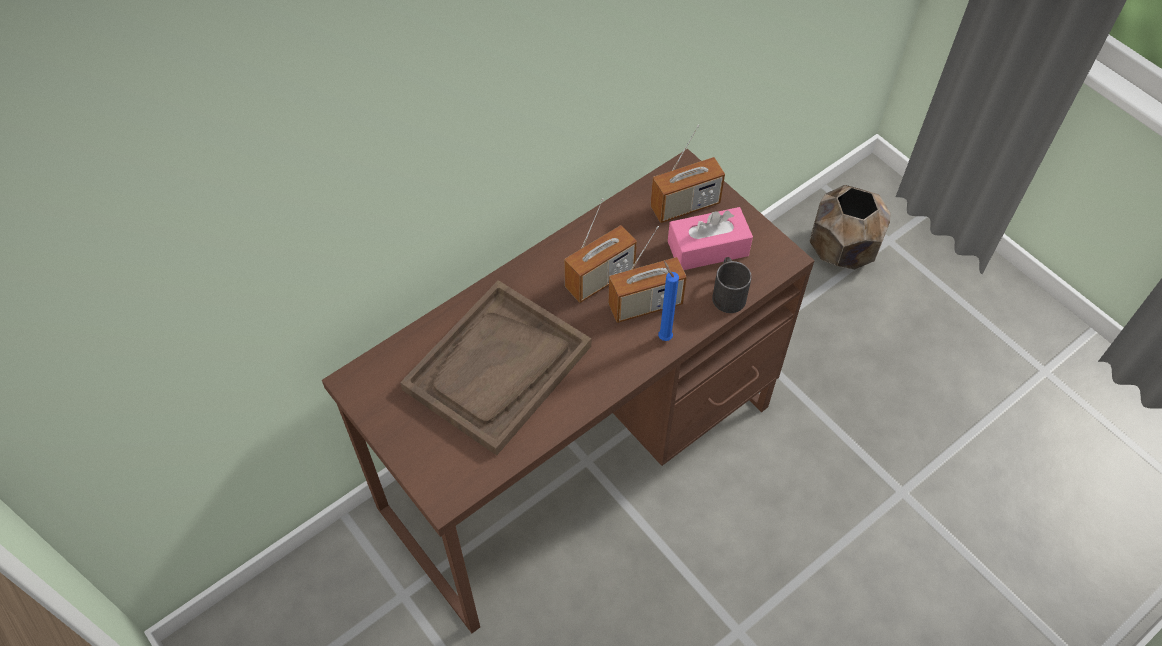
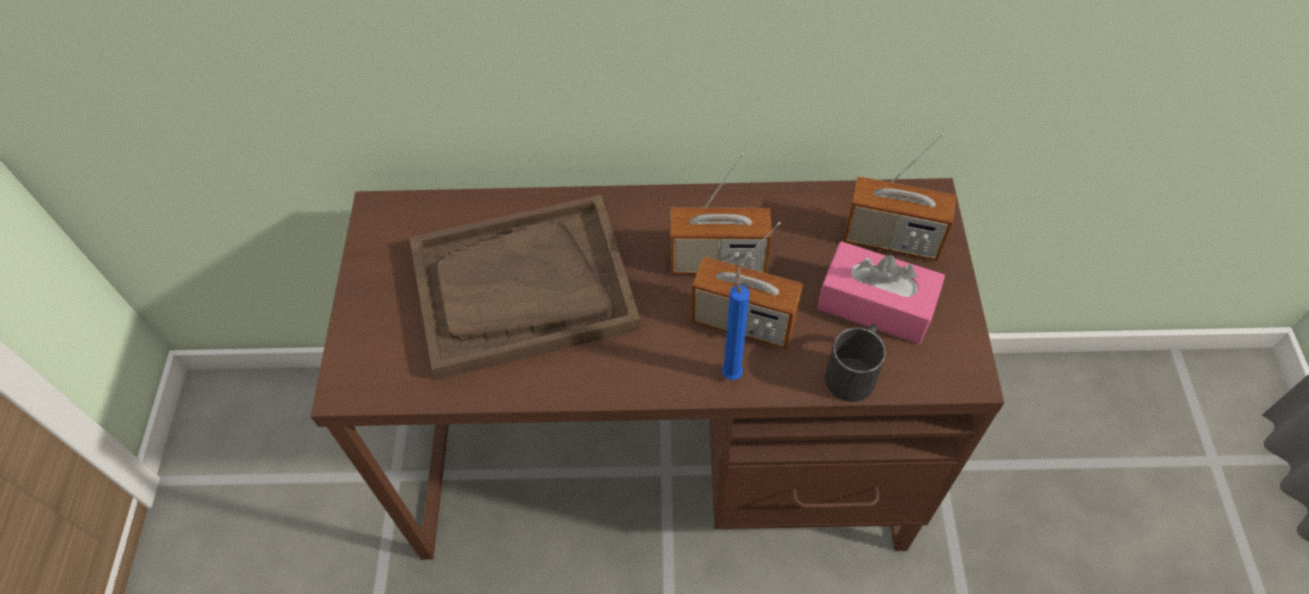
camera: 40 degrees right, 0 degrees up
brown planter [810,185,891,270] -> none

